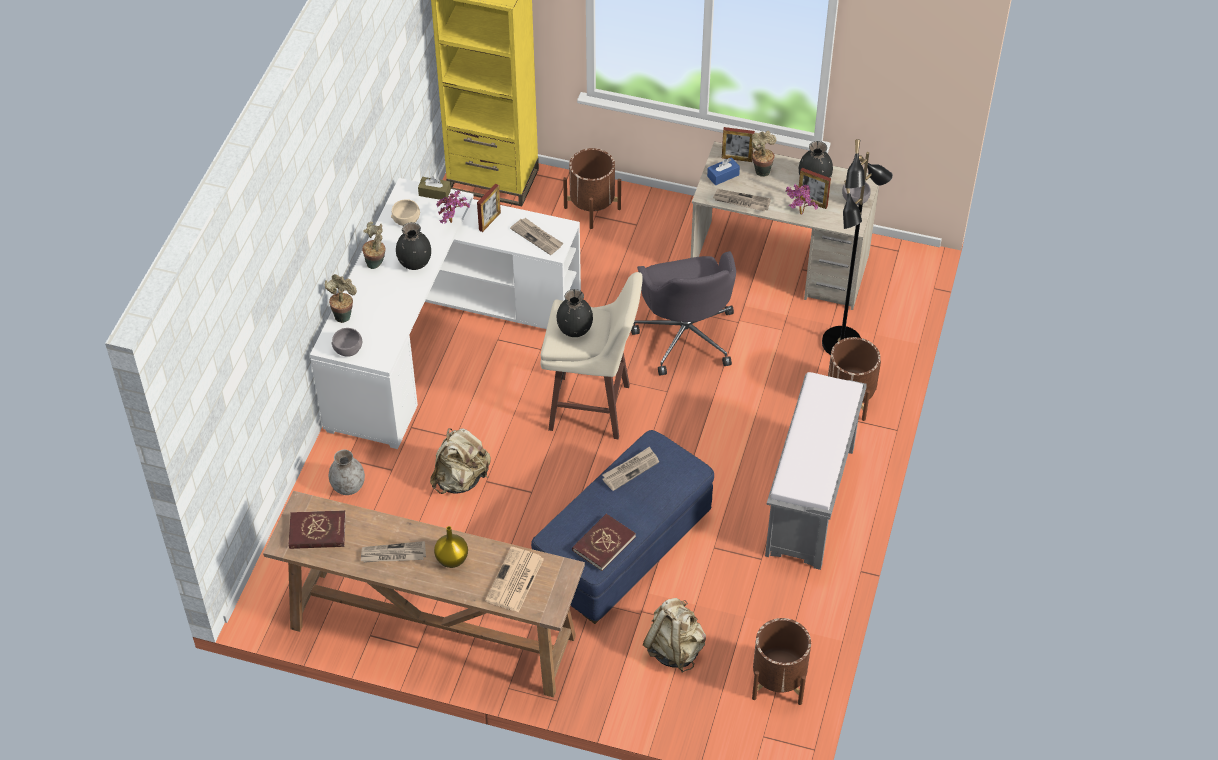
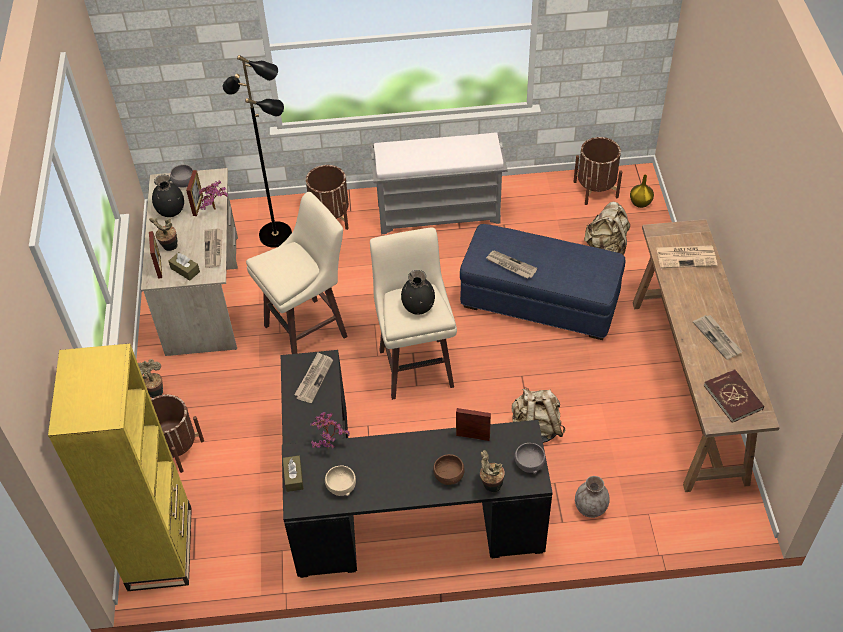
camera: 110 degrees left, 0 degrees up
white desk [310,178,581,449] -> black desk [281,350,553,578]
potted plant [362,222,386,269] -> potted plant moved to [138,359,163,398]
black vase [396,222,431,270] -> none
yellow vase [434,526,468,568] -> yellow vase moved to [630,175,654,208]
picture frame [477,183,501,232] -> picture frame moved to [456,408,491,441]
red book [572,514,636,571] -> none
grey office chair [631,251,736,376] -> beige stool [246,192,348,354]
blue tissue box [707,157,740,186] -> brown tissue box [169,252,200,281]
none -> brown bowl [433,454,465,485]

